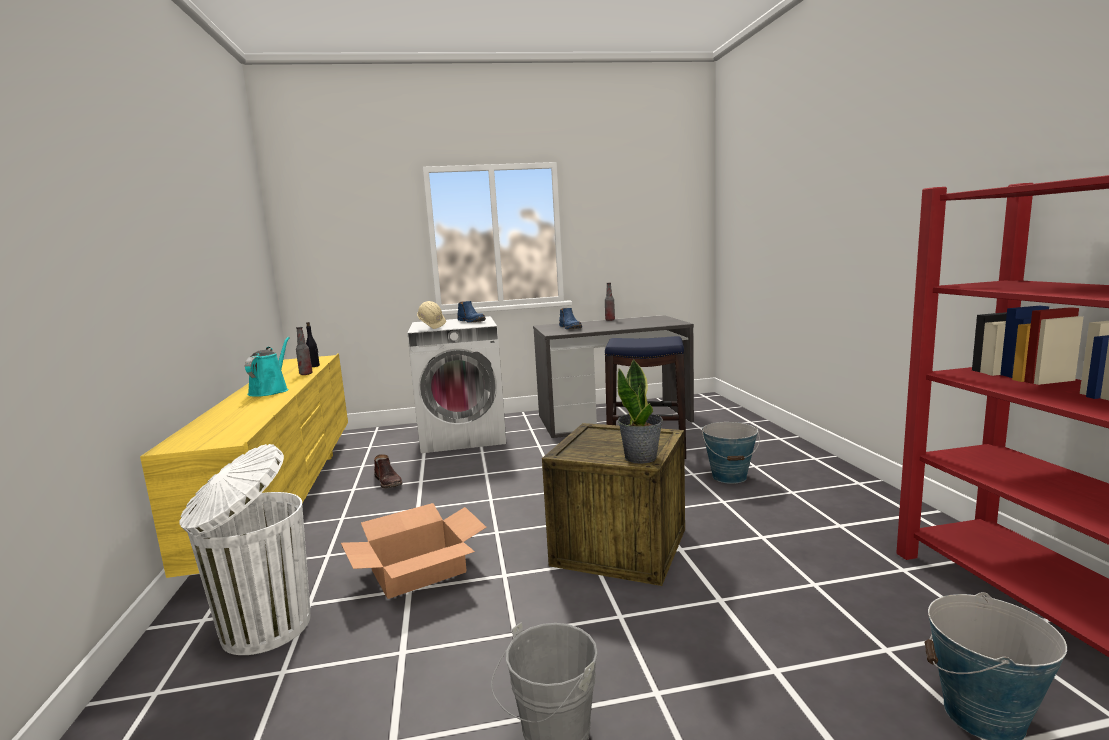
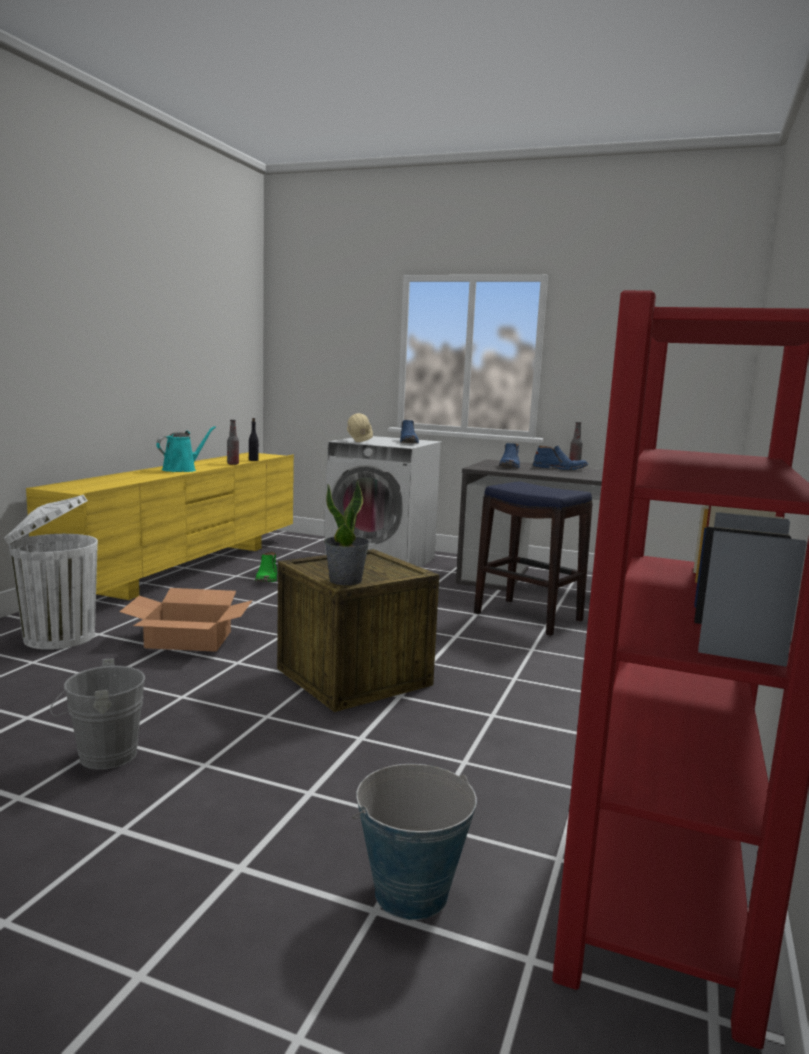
camera: 30 degrees right, 0 degrees up
brown boot [374,454,402,488] -> green boot [255,552,277,582]
bucket [702,422,760,484] -> none
none -> blue boot [533,446,588,470]

